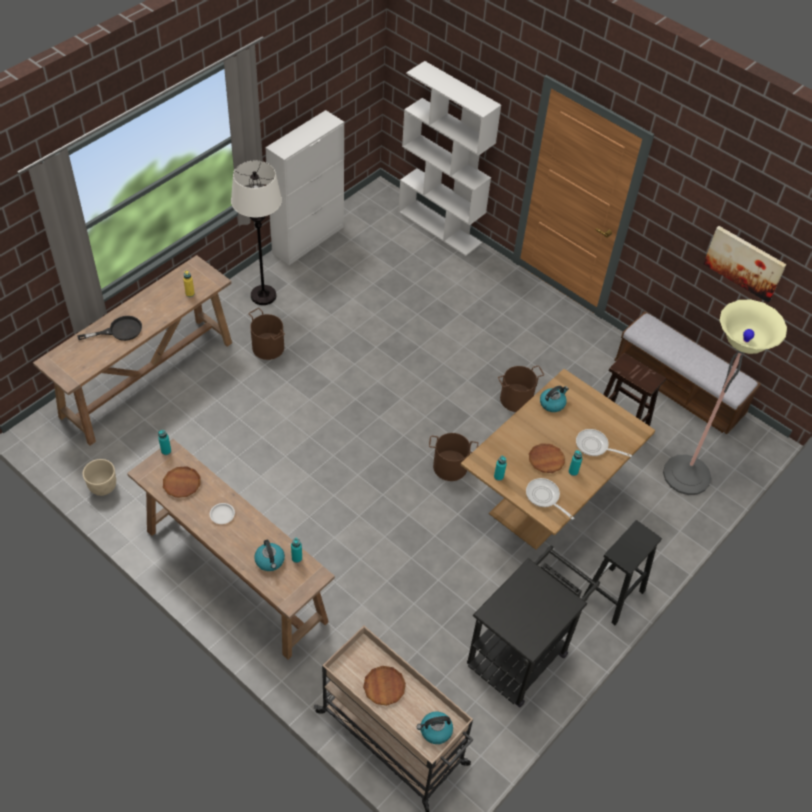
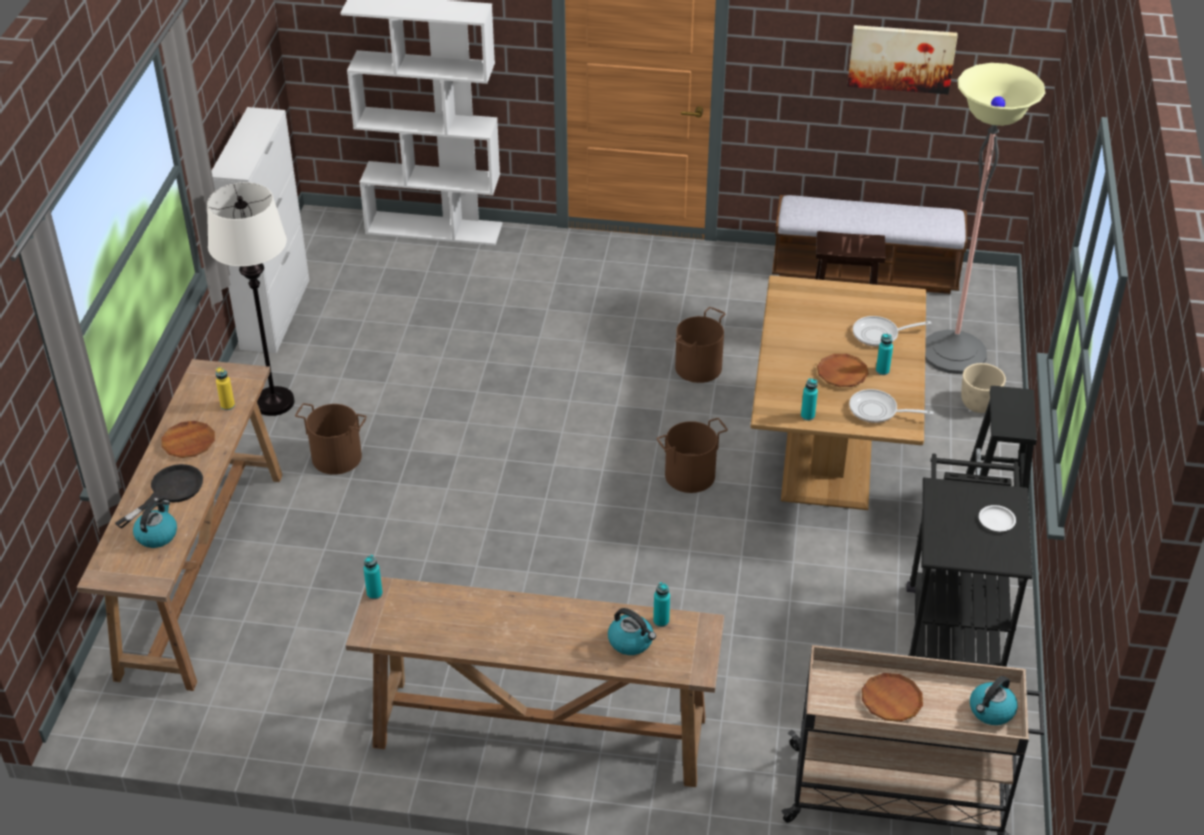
camera: 30 degrees left, 10 degrees down
beige planter [83,459,116,496] -> beige planter moved to [961,363,1006,413]
brown plate [163,466,201,498] -> brown plate moved to [161,421,215,458]
white plate [210,503,235,524] -> white plate moved to [979,505,1016,531]
kettle [540,386,569,412] -> kettle moved to [133,500,177,548]

